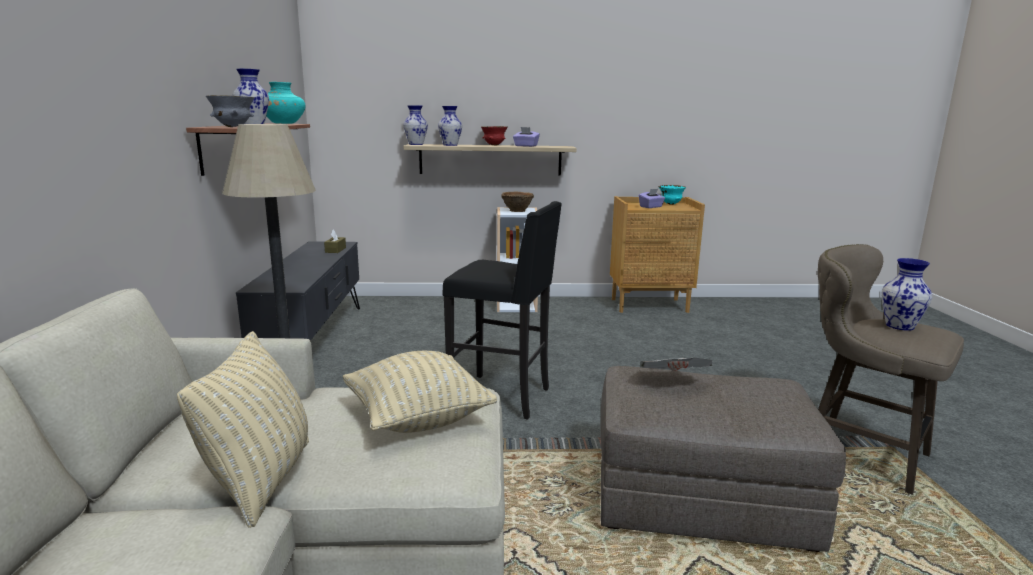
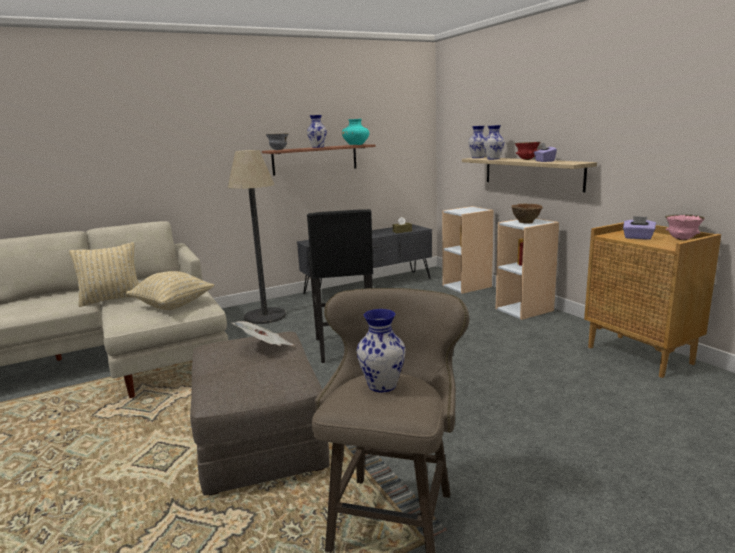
camera: 65 degrees right, 0 degrees up
turquoise bowl [658,185,686,205] -> pink bowl [665,215,705,240]
none -> bookcase [442,206,494,294]

